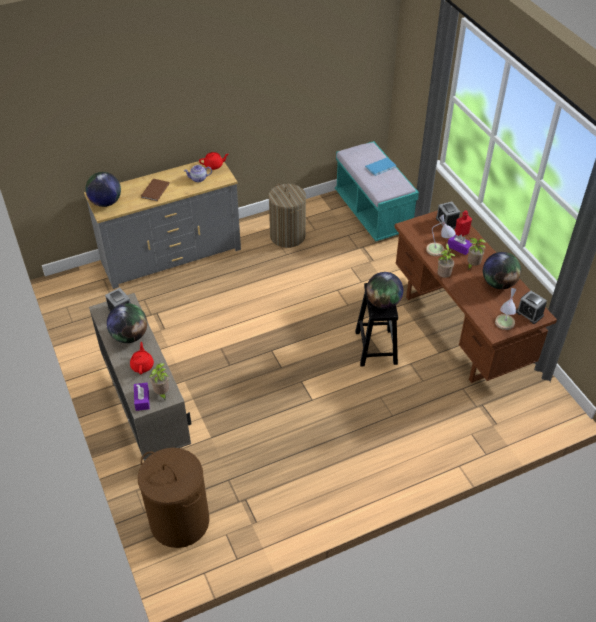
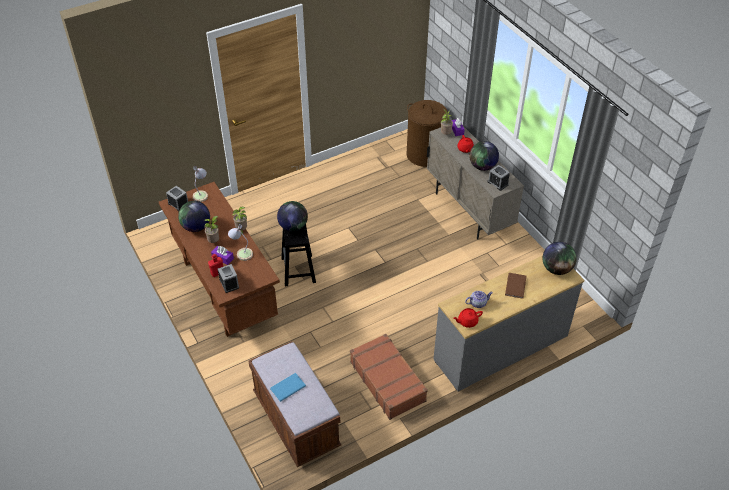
camera: 175 degrees right, 0 degrees up
laundry basket [268,184,306,248] -> brown suitcase [350,334,428,420]
turquoise bench [335,141,419,241] -> brown bench [248,341,341,467]

